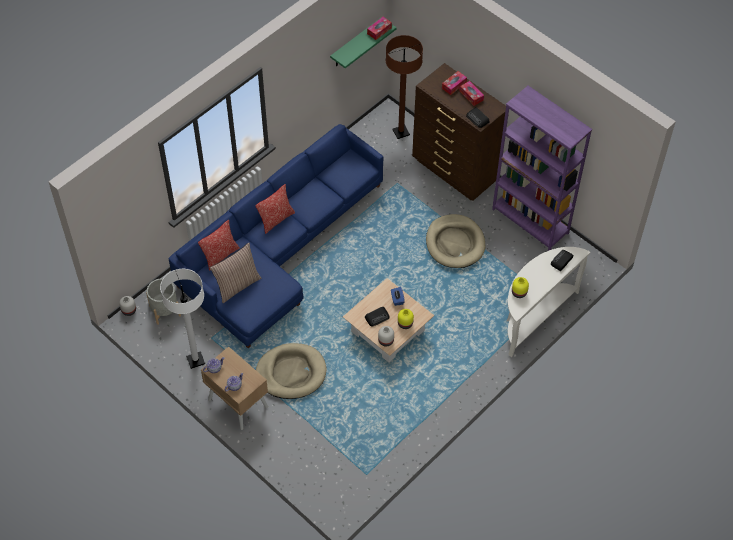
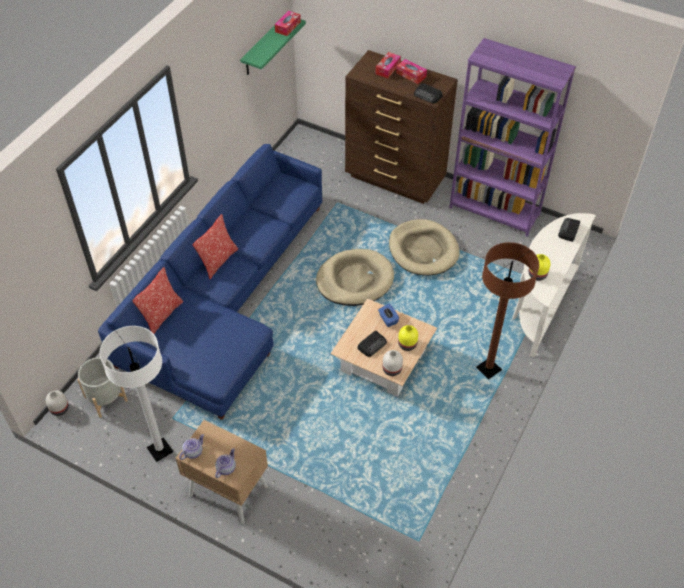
camera: 15 degrees left, 5 degrees down
pillow [210,243,262,303] -> none
beige dog bed [256,343,327,399] -> beige dog bed moved to [316,249,394,306]
brown floor lamp [386,35,423,139] -> brown floor lamp moved to [476,242,539,379]

